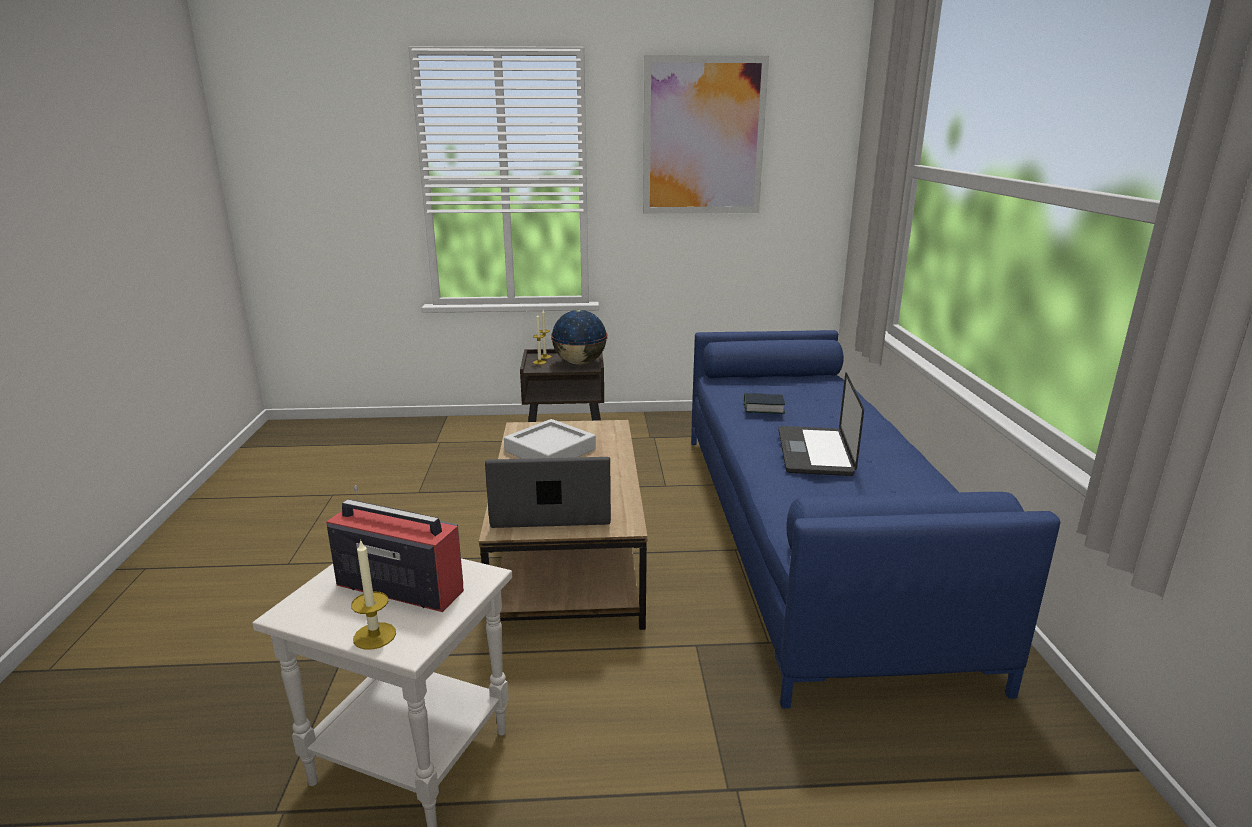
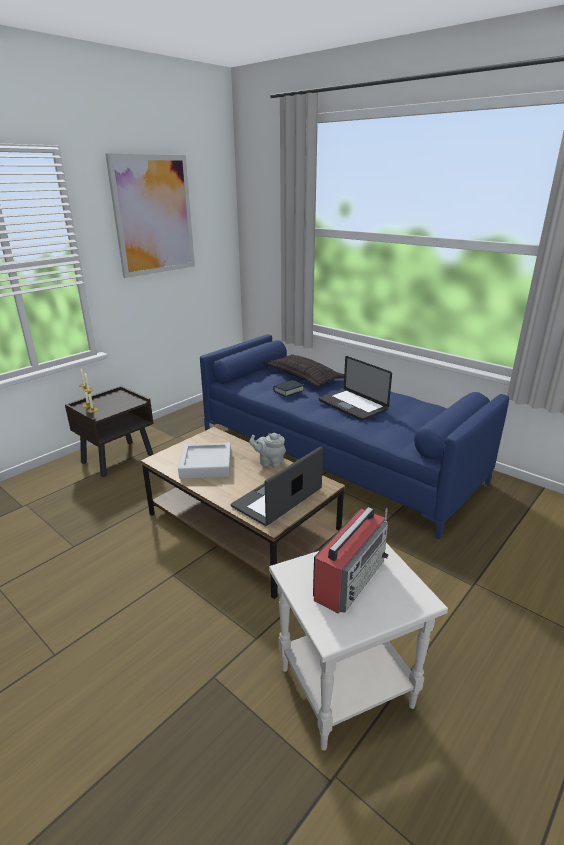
camera: 45 degrees left, 5 degrees up
radio [326,485,464,612] -> radio turned 150 degrees clockwise [313,507,388,614]
candle [351,539,396,650] -> none
globe [551,310,608,365] -> none
none -> grey teapot [249,433,286,467]
none -> pillow [263,354,344,387]

